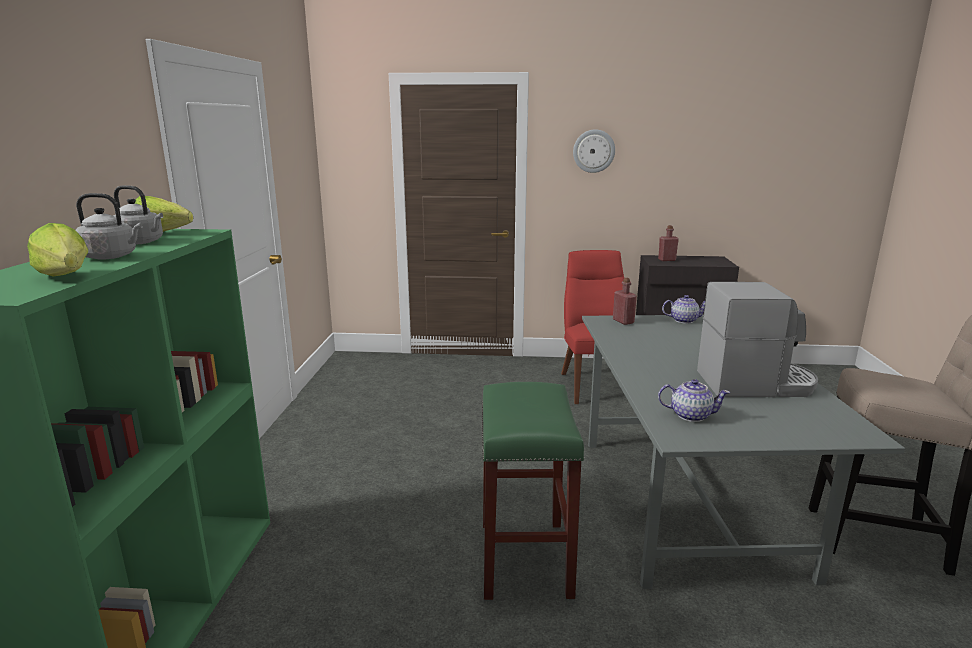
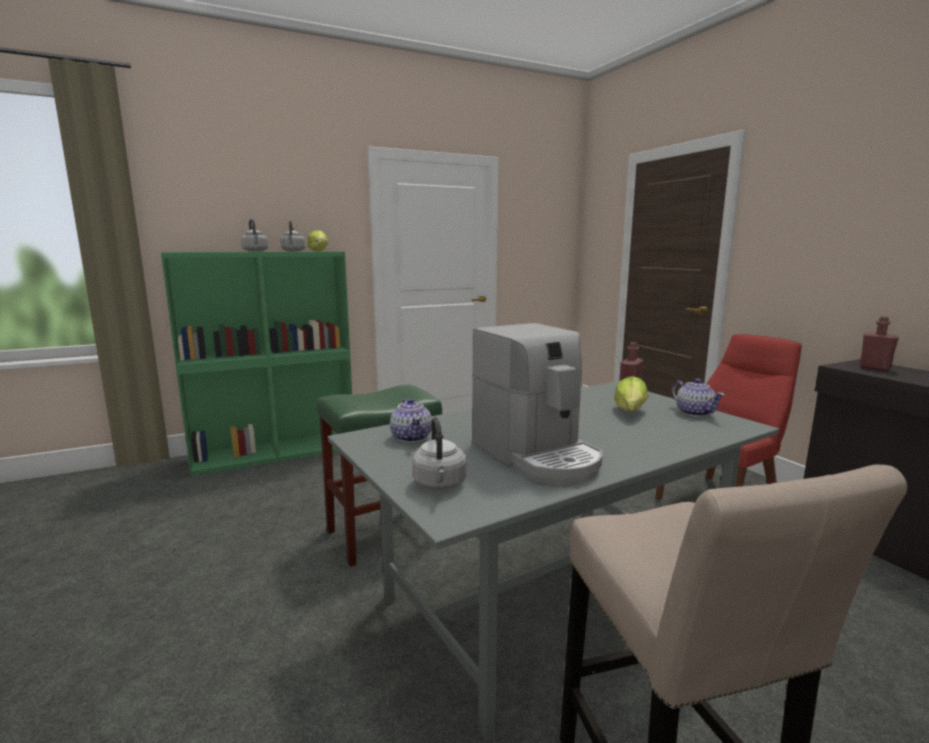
camera: 60 degrees right, 5 degrees down
lettuce [27,223,88,277] -> lettuce moved to [614,376,649,411]
wall clock [573,129,615,173] -> none
none -> grey kettle [412,417,467,490]

